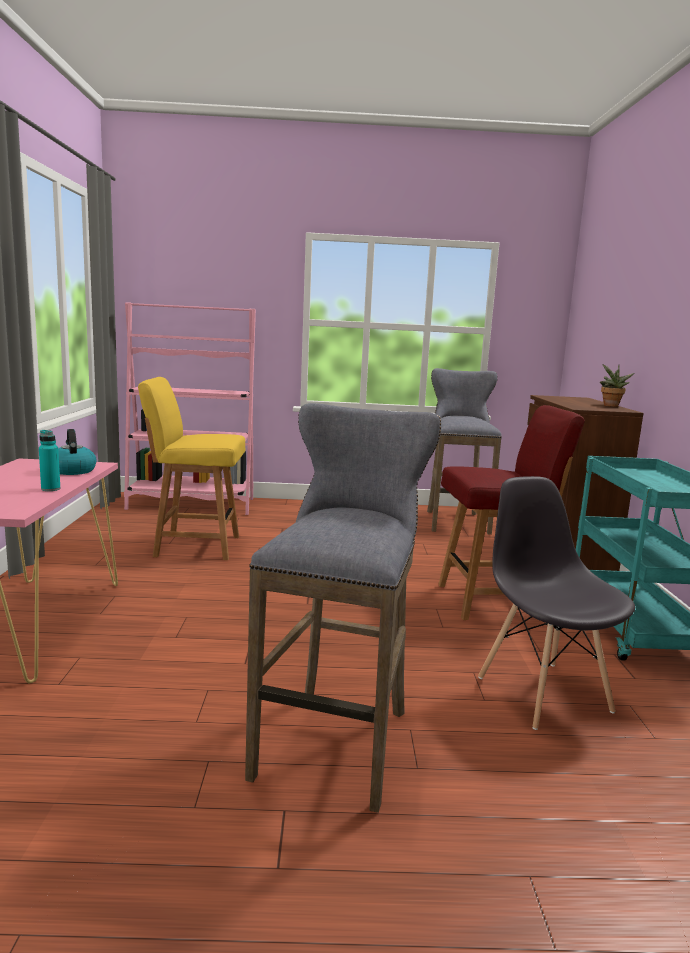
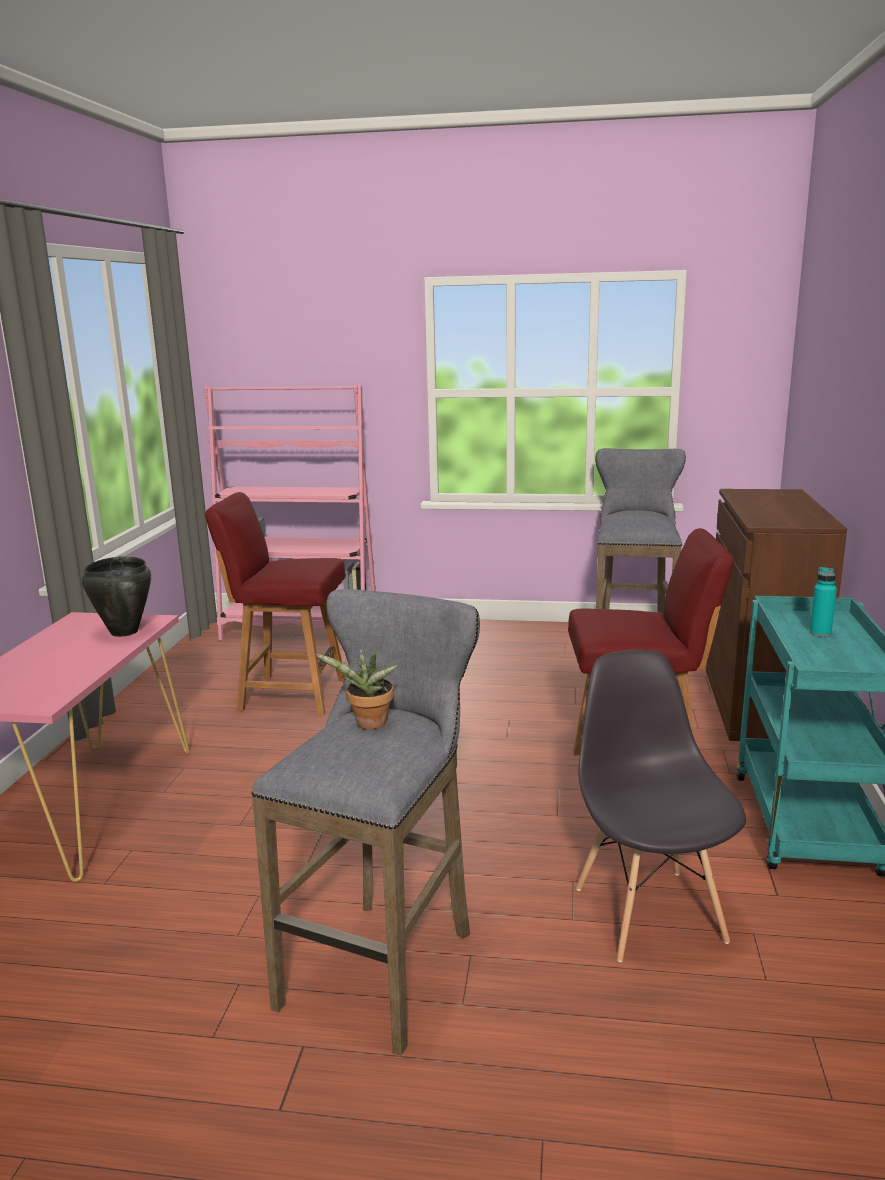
camera: 10 degrees right, 5 degrees up
turquoise bottle [39,430,61,491] -> turquoise bottle moved to [810,567,837,637]
kettle [58,429,96,475] -> black cooking pot [81,556,151,637]
yellow chair [138,377,246,560] -> red chair [205,492,346,716]
potted plant [600,364,635,407] -> potted plant moved to [315,648,398,729]

